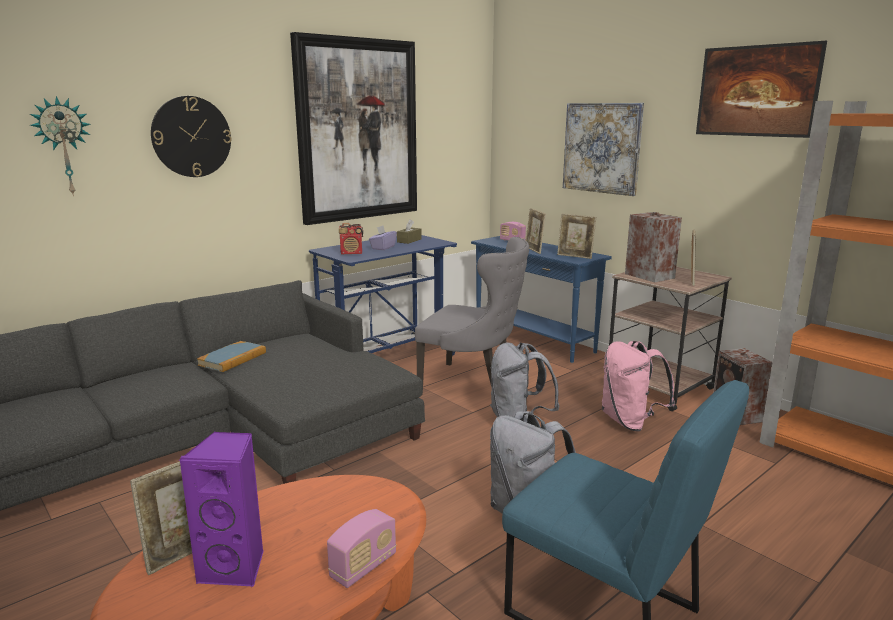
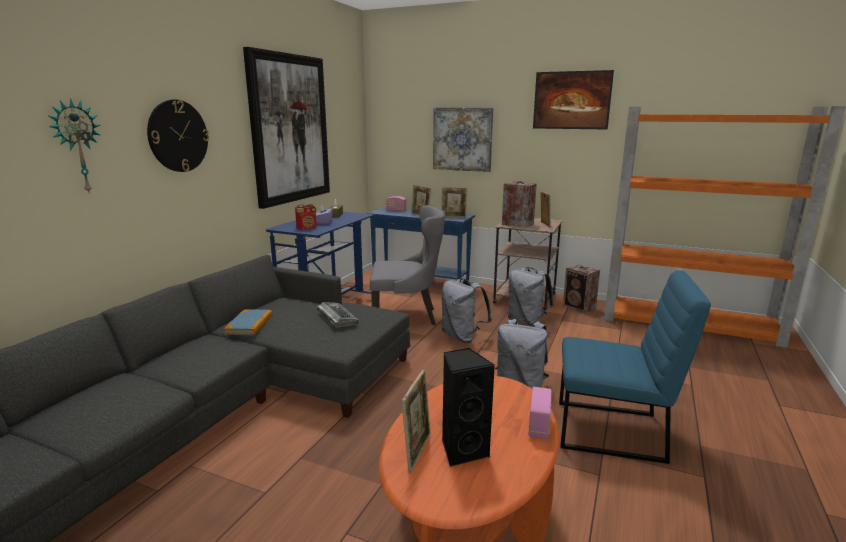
camera: 25 degrees left, 0 degrees up
purple speaker [178,432,264,587] -> black speaker [442,348,495,467]
pink backpack [602,341,675,431] -> grey backpack [508,267,554,326]
none -> keyboard [317,302,358,328]

